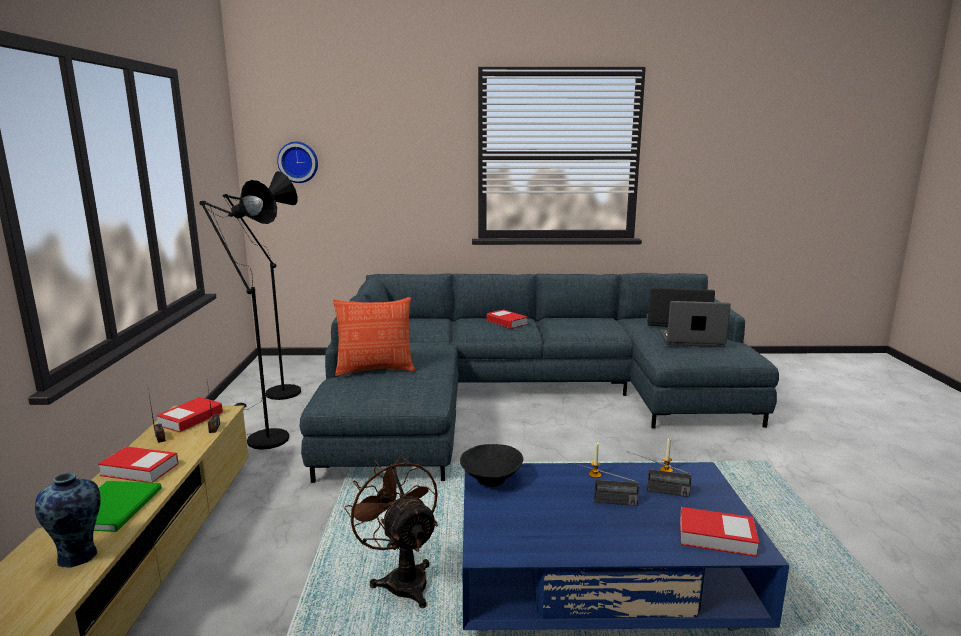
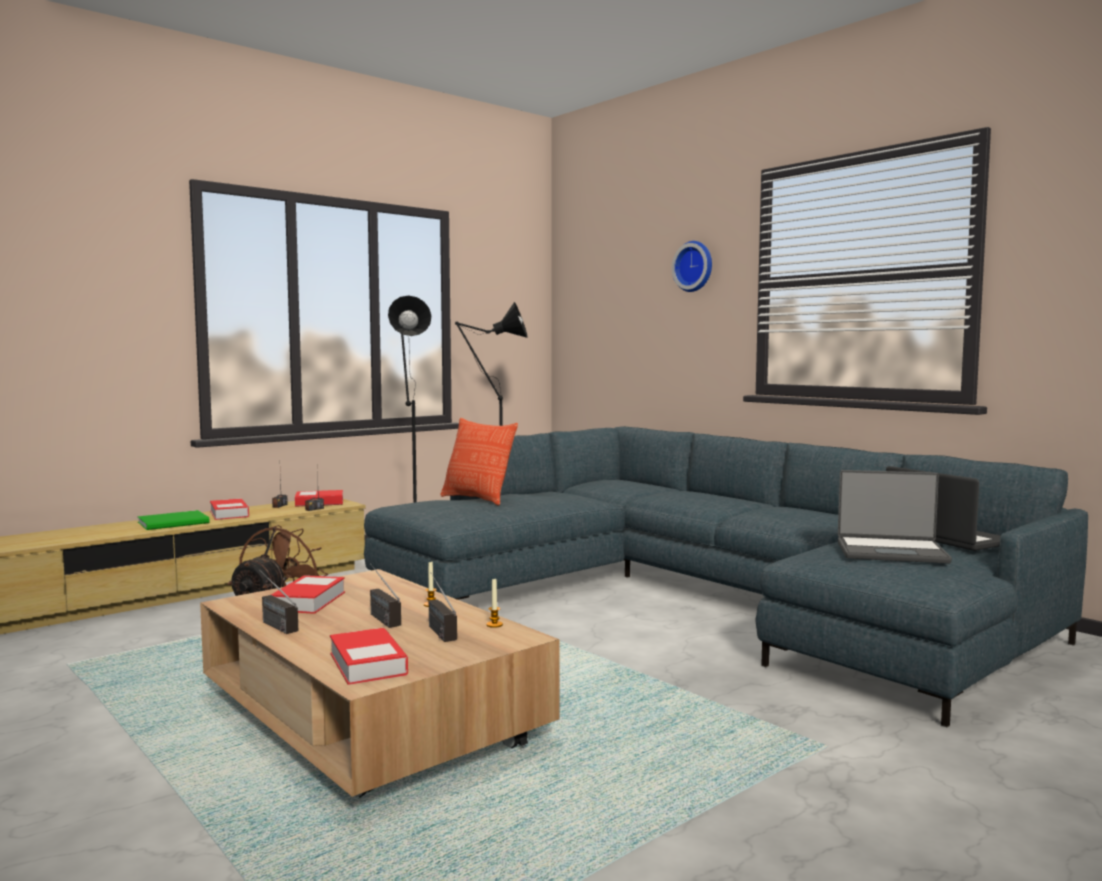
camera: 50 degrees right, 10 degrees down
vase [35,472,101,568] -> none
wall clock [277,142,318,183] -> wall clock moved to [672,241,712,292]
black bowl [460,444,523,487] -> none
blue coffee table [462,462,789,631] -> brown coffee table [200,569,559,797]
book [487,310,528,329] -> book moved to [271,575,345,614]
laptop [661,301,731,347] -> laptop turned 135 degrees clockwise [838,470,952,564]
none -> radio [259,570,298,634]

